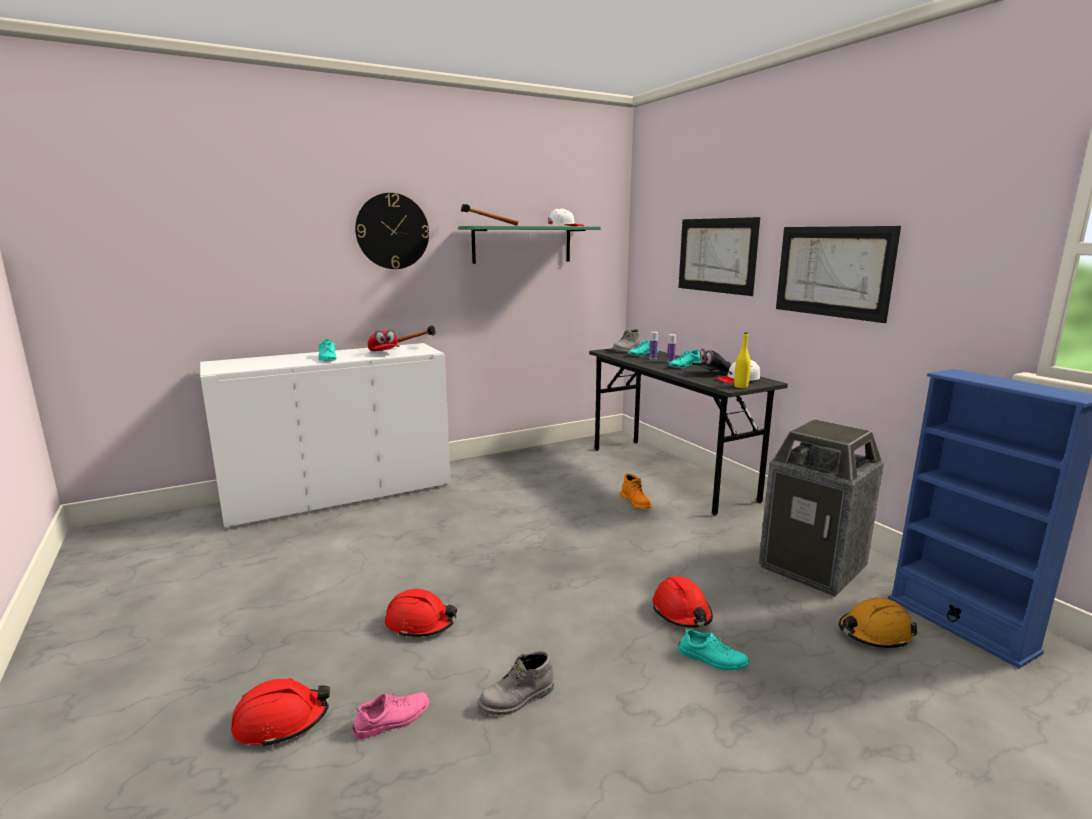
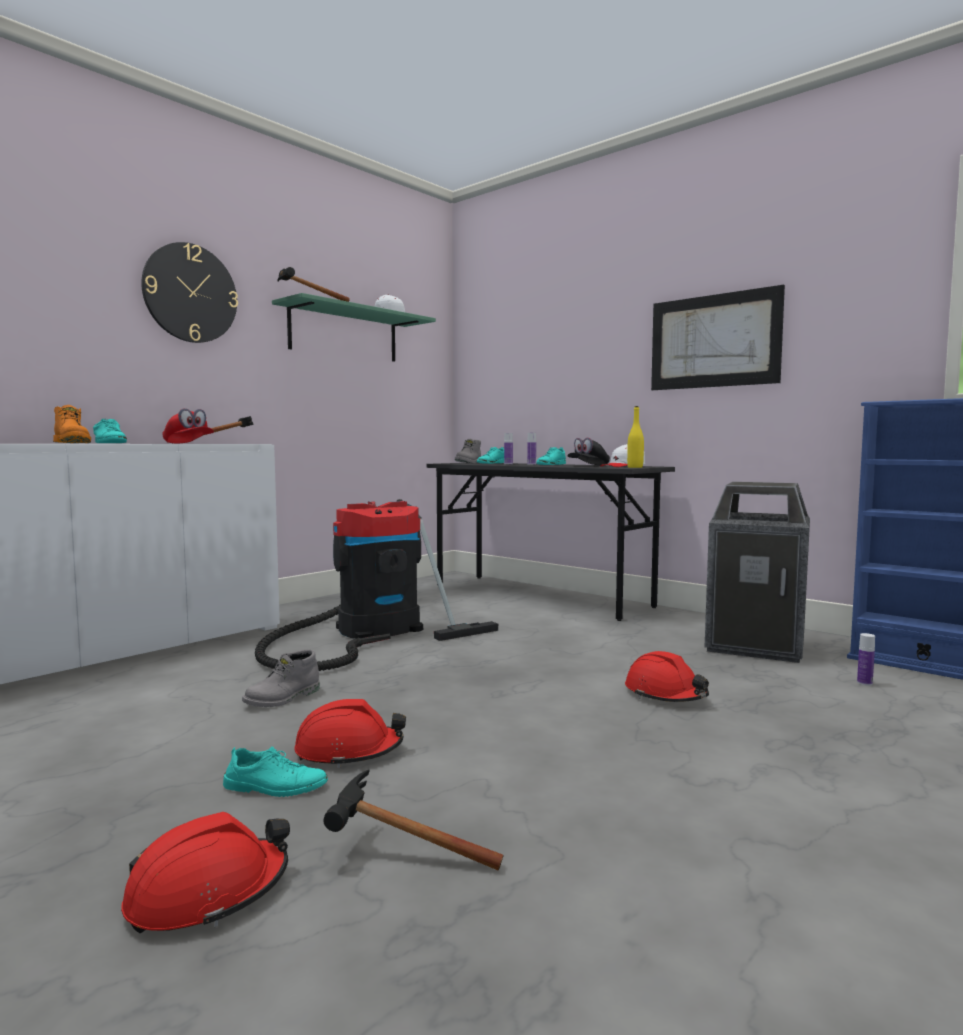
camera: 20 degrees left, 10 degrees down
pink shoe [352,693,430,739] -> hammer [324,770,503,871]
grey boot [477,650,554,715] -> grey boot moved to [242,649,320,707]
orange boot [621,474,652,509] -> orange boot moved to [53,405,91,443]
turquoise shoe [678,628,749,670] -> turquoise shoe moved to [223,746,328,797]
picture [679,217,760,296] -> none
orange hard hat [839,598,917,649] -> bottle [857,633,875,686]
none -> vacuum cleaner [255,499,498,671]

